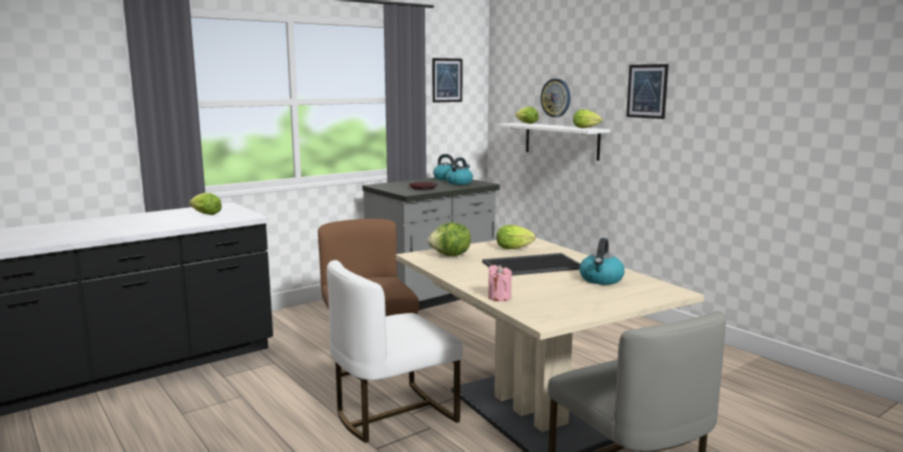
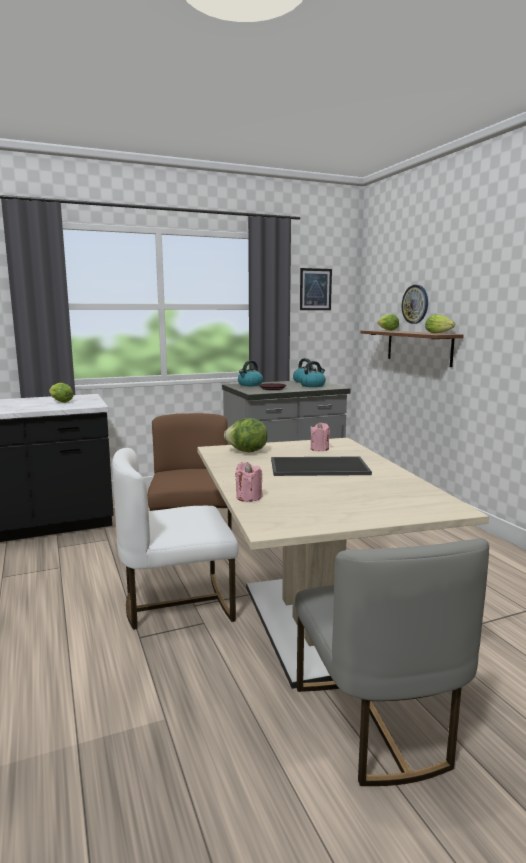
camera: 15 degrees right, 0 degrees up
lettuce [496,225,536,249] -> pink candle [311,422,330,451]
white shelf [499,123,610,161] -> brown shelf [360,330,464,367]
kettle [579,238,625,285] -> kettle moved to [238,360,263,386]
picture [626,64,669,119] -> none

